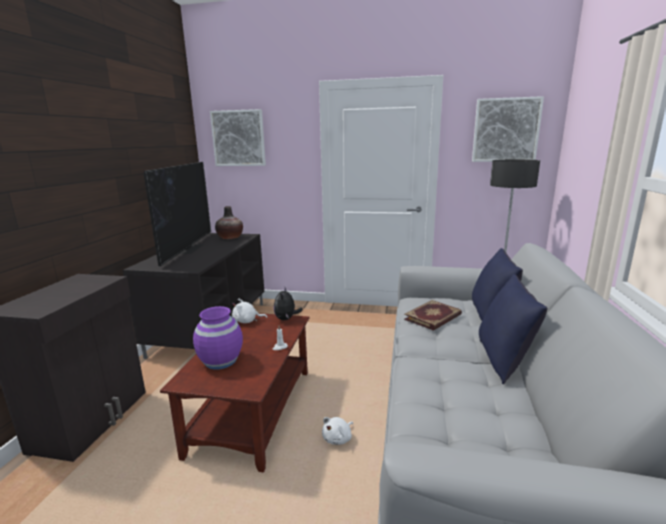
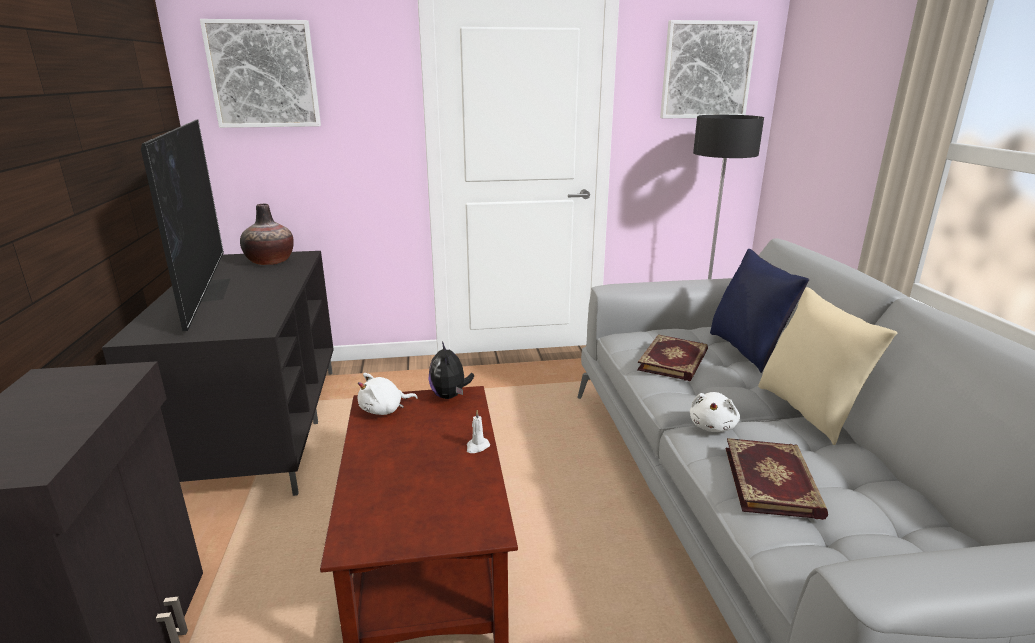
camera: 20 degrees left, 5 degrees up
purple vase [193,306,243,370] -> none
white plush toy [322,417,353,445] -> white plush toy moved to [690,392,740,432]
blue pillow [479,274,548,384] -> beige pillow [758,287,897,445]
none -> book [726,438,828,520]

